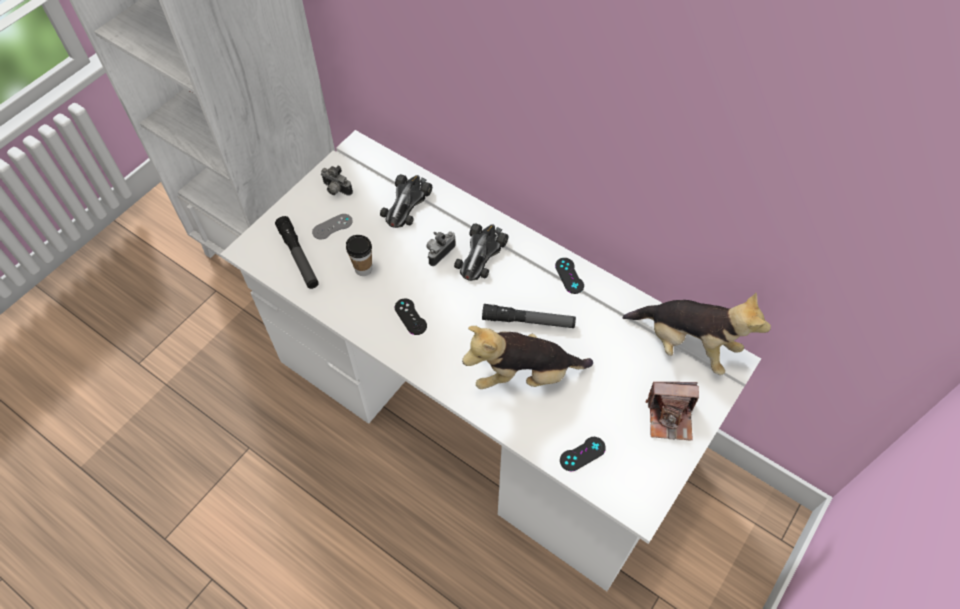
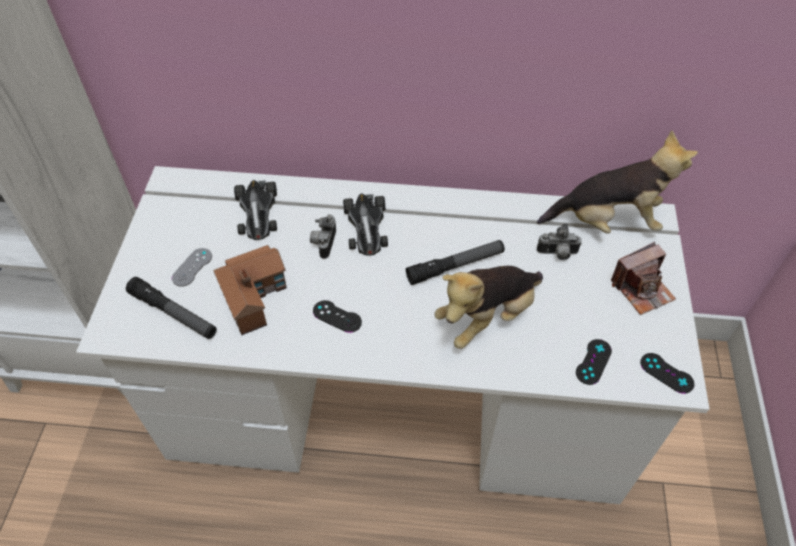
camera: 30 degrees left, 5 degrees down
camera [321,166,353,196] -> camera moved to [537,223,582,260]
cup [346,235,372,276] -> toy house [213,245,287,335]
black game controller [555,258,584,294] -> black game controller moved to [640,353,694,394]

